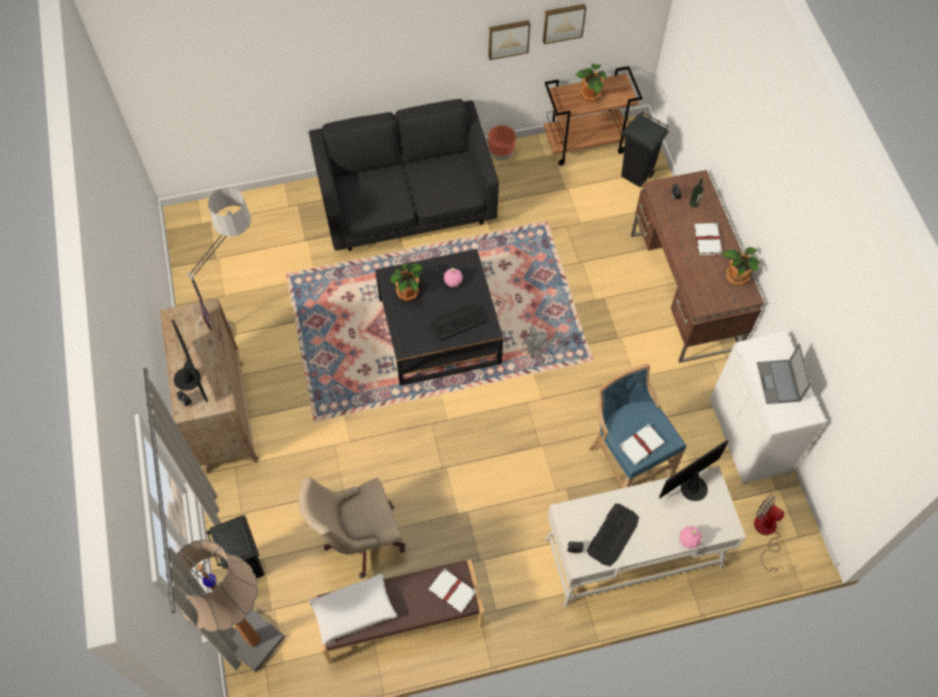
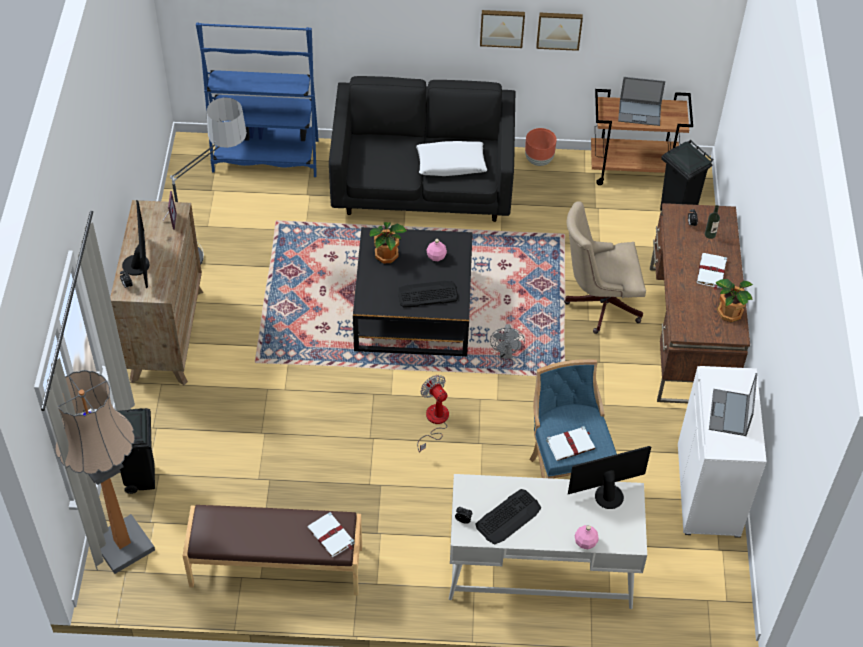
camera: 15 degrees right, 10 degrees down
beige office chair [299,477,405,579] -> beige office chair moved to [564,201,646,334]
white pillow [309,574,397,644] -> white pillow moved to [416,141,487,176]
picture [543,4,586,44] -> picture moved to [480,10,525,48]
potted plant [576,63,607,102] -> laptop [618,77,665,126]
fan [754,495,784,571] -> fan moved to [417,375,449,452]
none -> blue bookcase [196,22,319,177]

